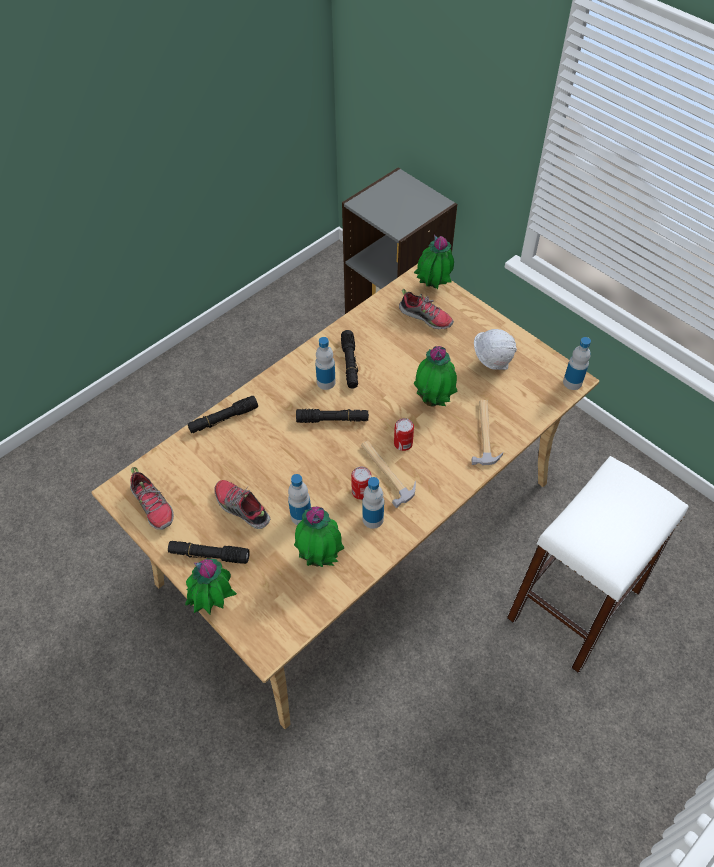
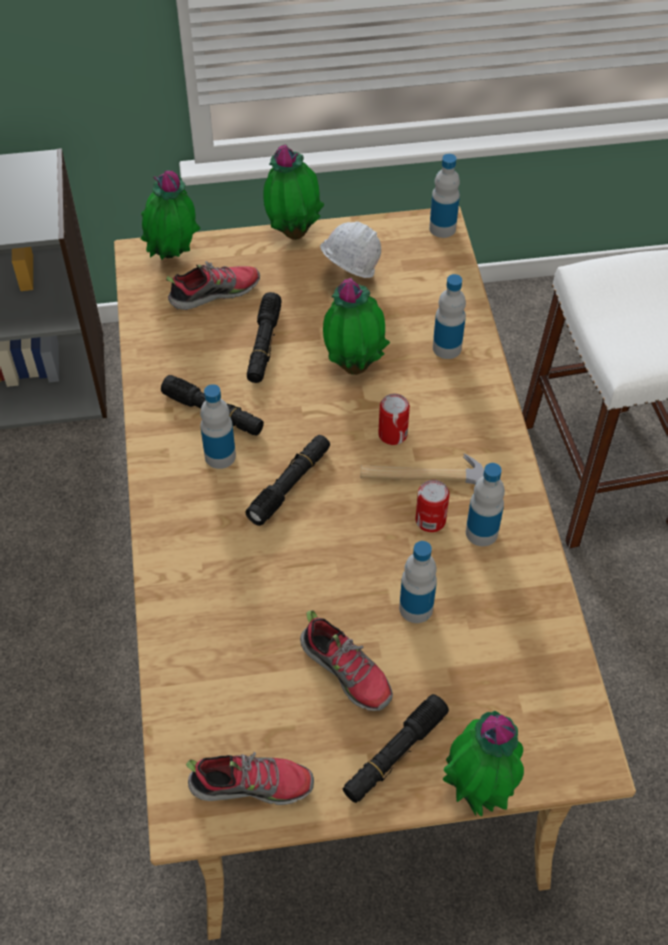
camera: 55 degrees left, 0 degrees up
black flashlight [188,396,258,433] -> black flashlight moved to [247,292,282,383]
shoe [214,480,270,529] -> shoe turned 120 degrees counterclockwise [300,610,393,711]
potted plant [294,506,344,567] -> potted plant moved to [263,144,325,240]
hammer [472,400,504,465] -> bottle [433,274,466,359]

